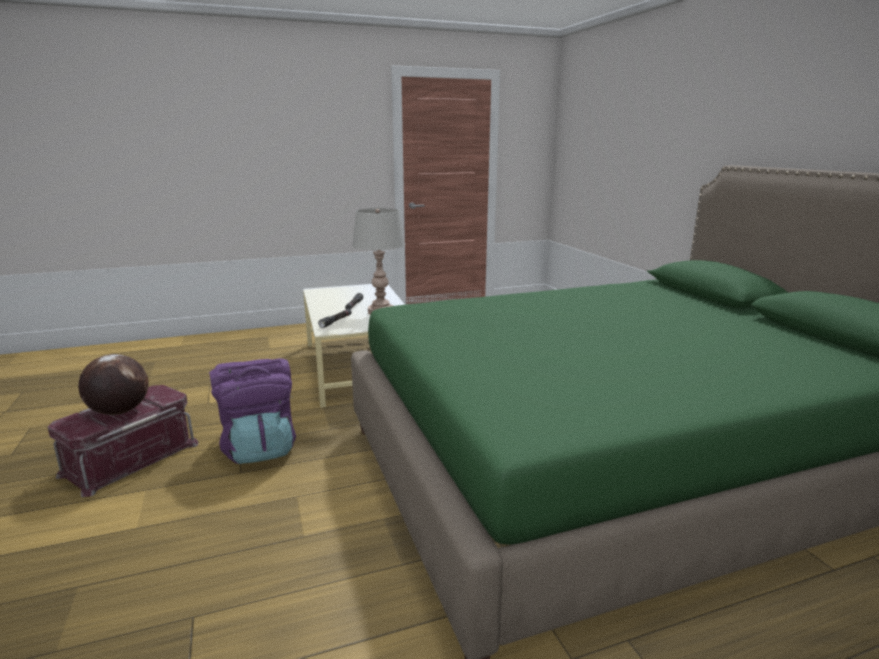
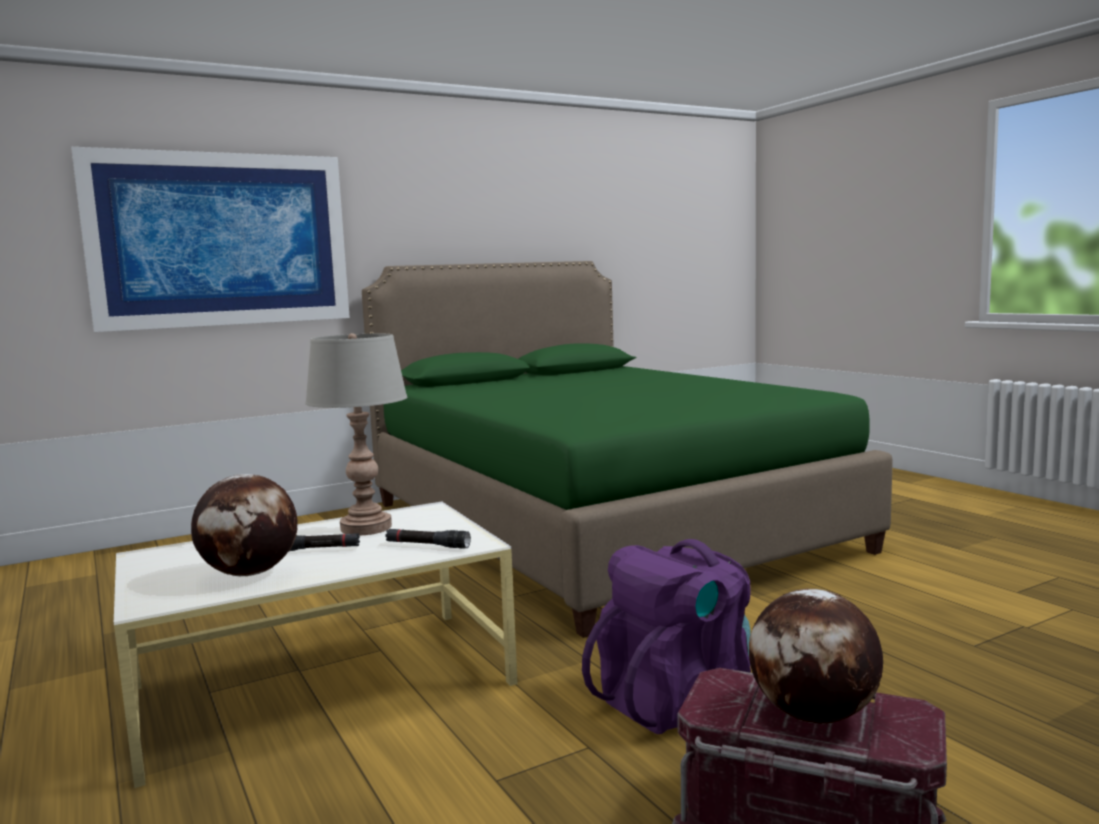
camera: 100 degrees left, 10 degrees down
none -> picture [71,147,350,332]
none -> globe [191,474,298,576]

